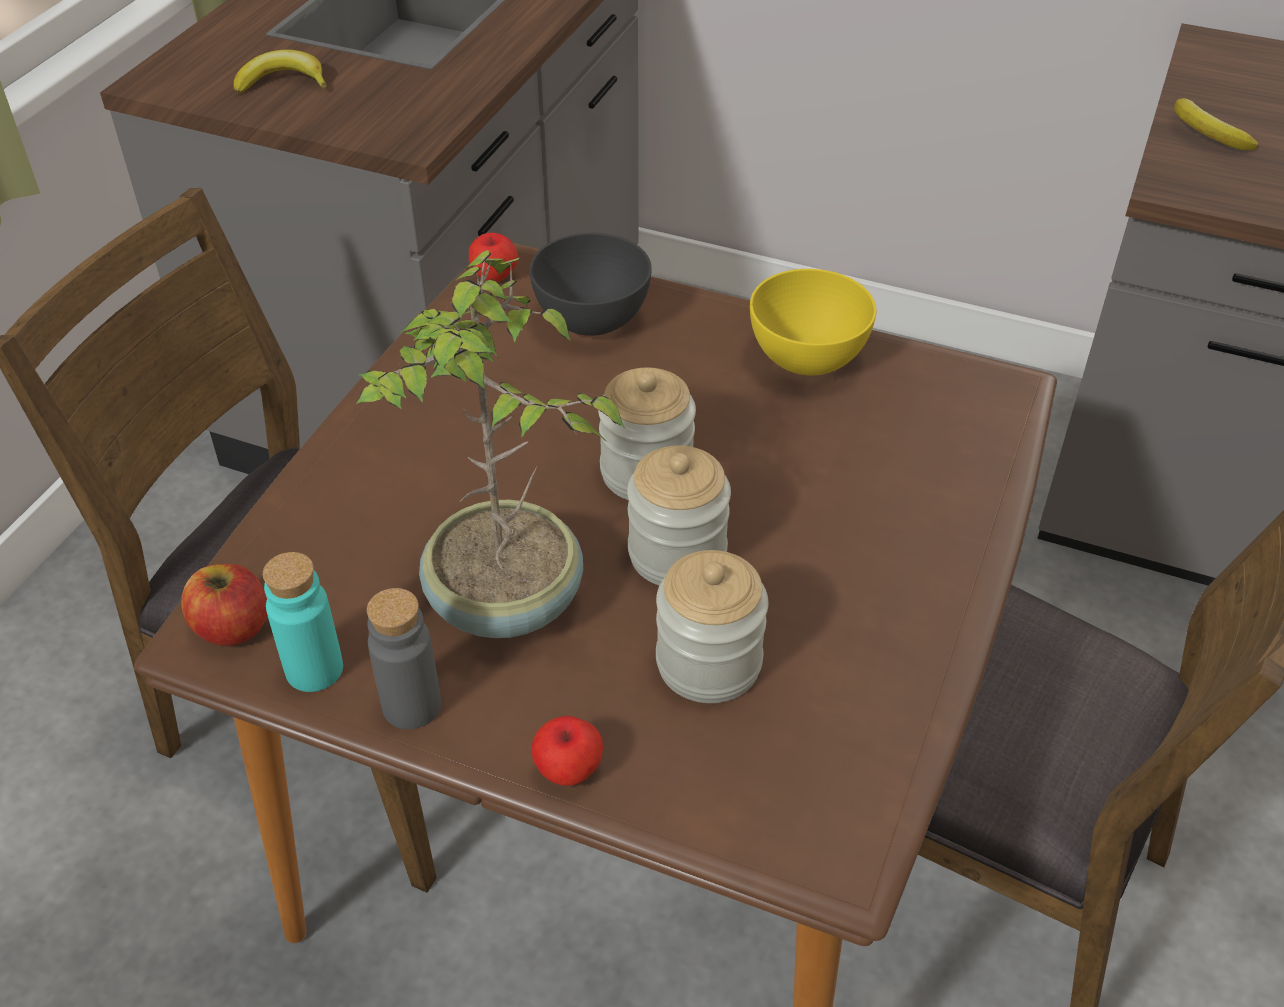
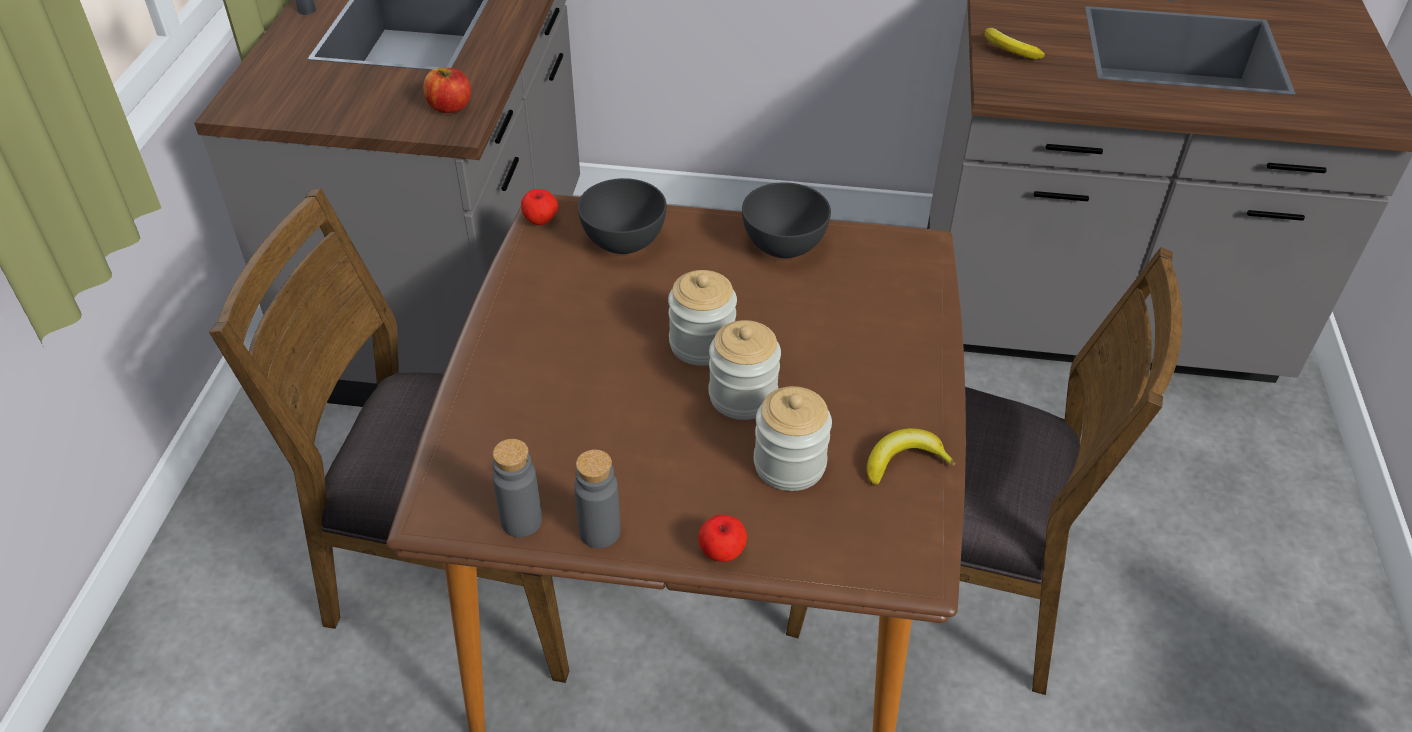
camera: 15 degrees left, 0 degrees up
apple [181,564,267,646] -> apple moved to [423,68,471,113]
banana [234,50,327,94] -> banana moved to [866,428,956,486]
turquoise bottle [263,552,343,692] -> grey bottle [492,439,542,537]
potted plant [356,250,625,638] -> none
yellow bowl [750,269,877,375] -> grey bowl [742,182,831,258]

